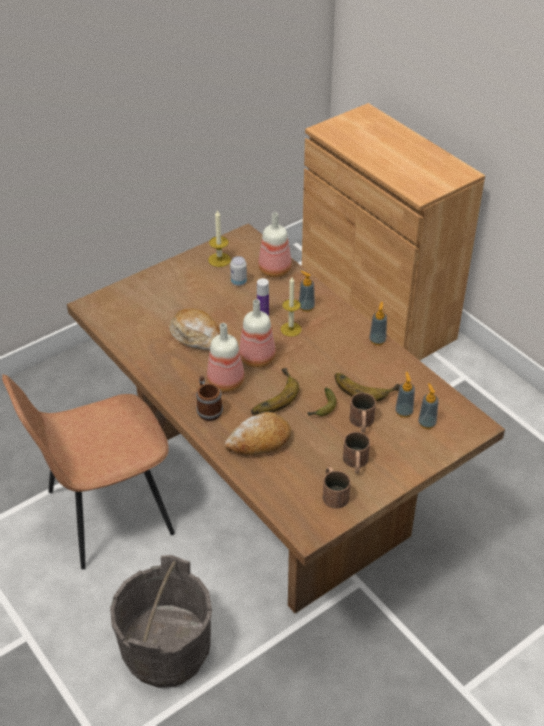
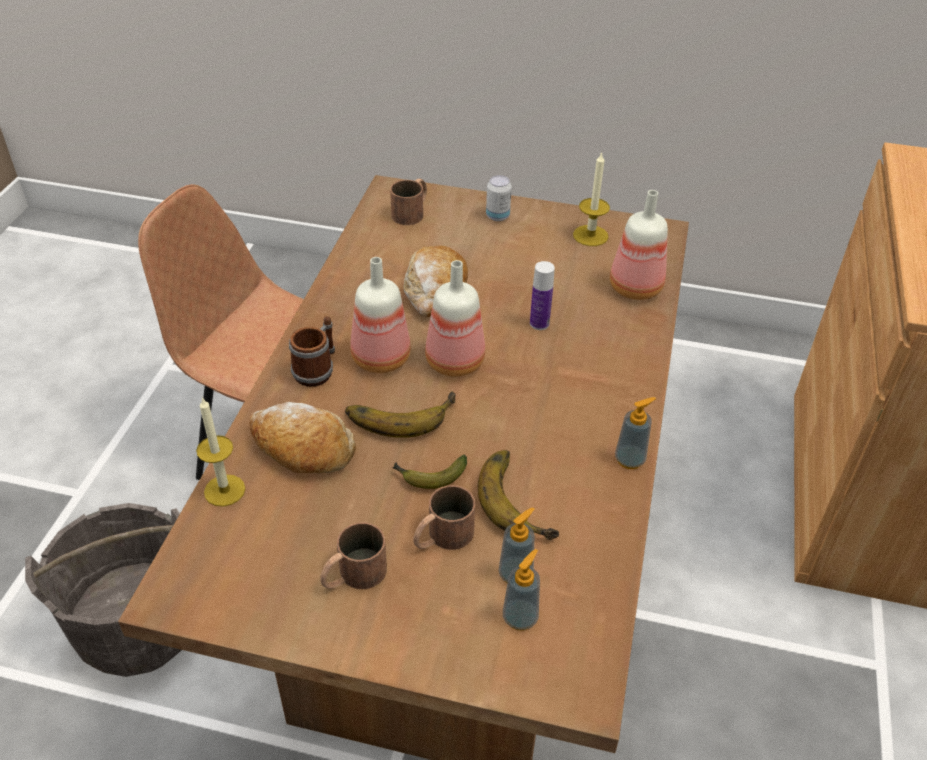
camera: 50 degrees right, 0 degrees up
can [230,256,247,286] -> can moved to [486,175,512,221]
candle [281,277,302,337] -> candle moved to [196,397,245,507]
soap dispenser [299,271,315,312] -> none
brown mug [323,466,351,509] -> brown mug moved to [390,179,427,225]

